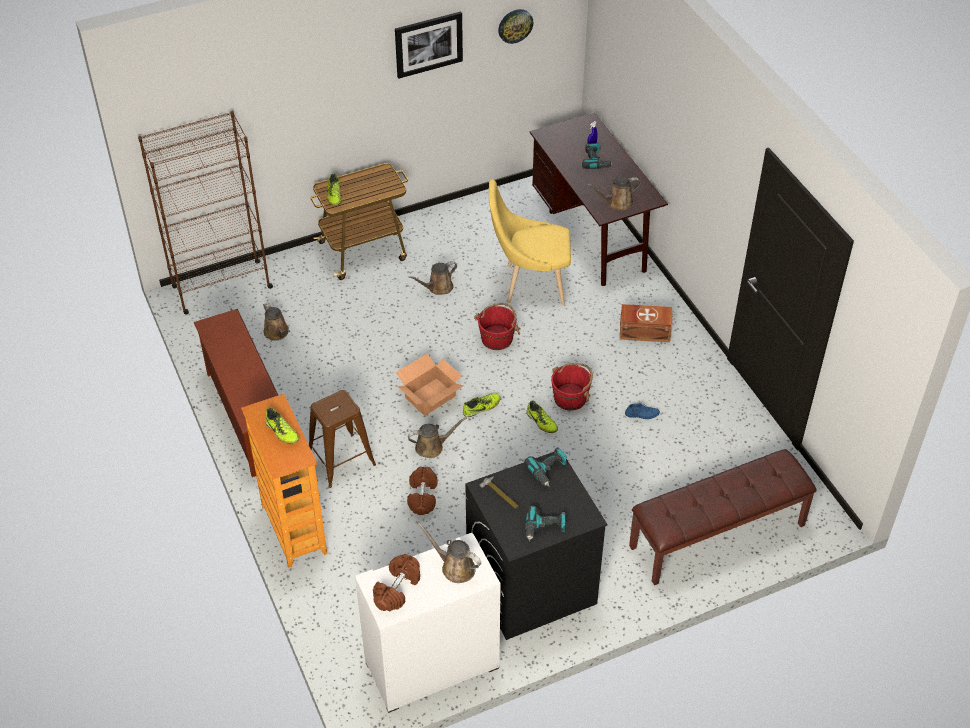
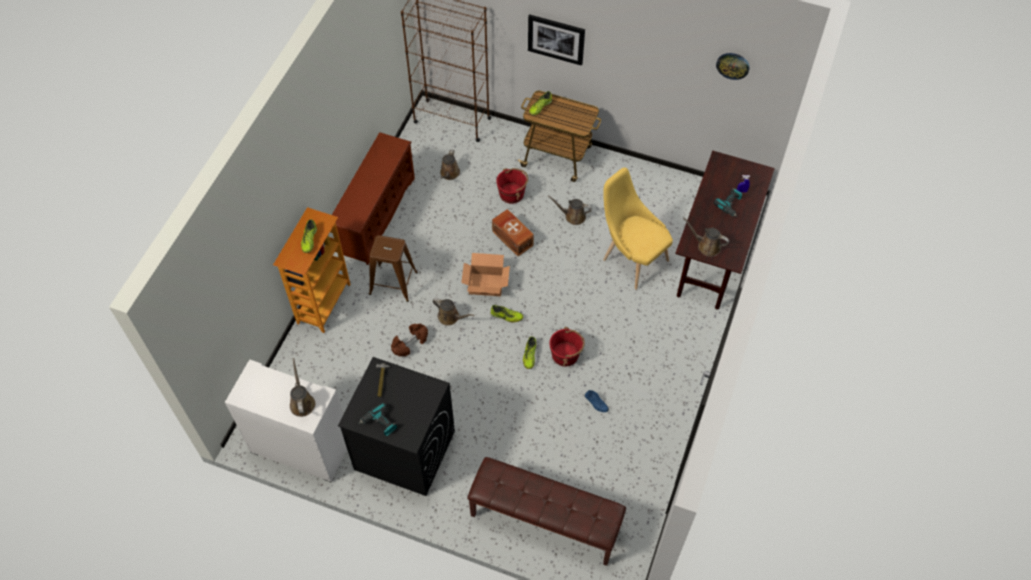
camera: 45 degrees right, 10 degrees up
brown dumbbell [373,554,420,611] -> none
picture [395,11,463,79] -> picture moved to [528,14,585,66]
red bucket [474,303,521,350] -> red bucket moved to [496,168,528,204]
power drill [524,447,567,487] -> none
brown storage box [620,304,672,342] -> brown storage box moved to [492,209,534,256]

